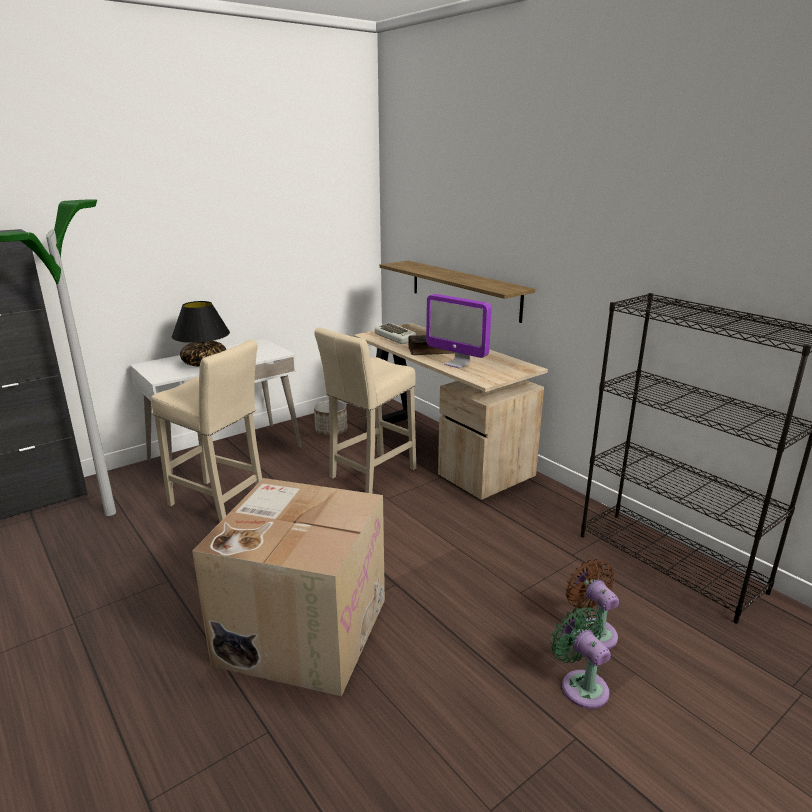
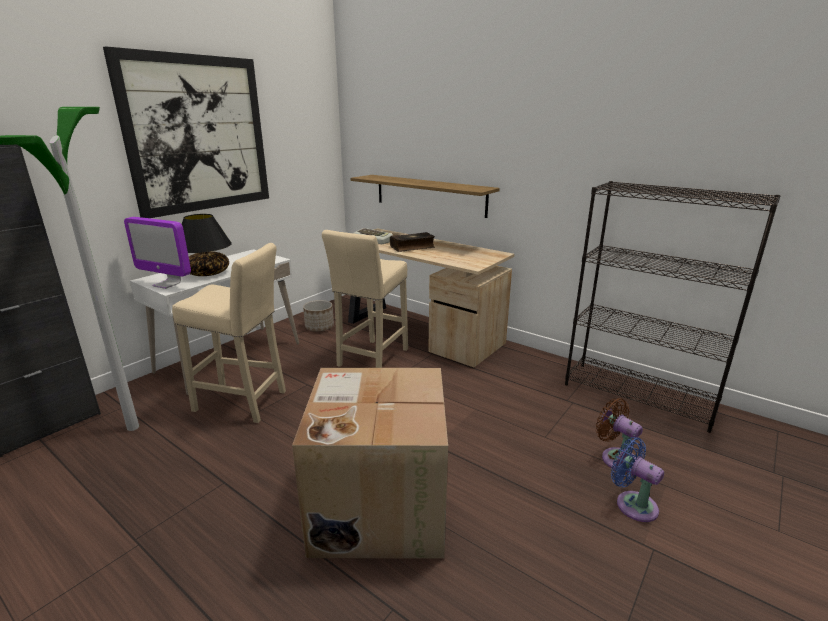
camera: 15 degrees left, 0 degrees up
monitor [426,294,491,368] -> monitor moved to [124,217,191,289]
green fan [551,606,611,709] -> blue fan [611,437,664,522]
none -> picture [103,46,269,218]

